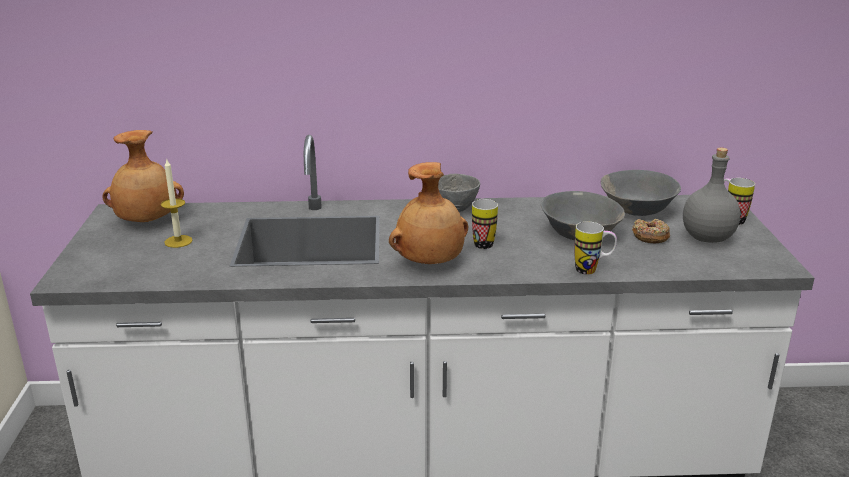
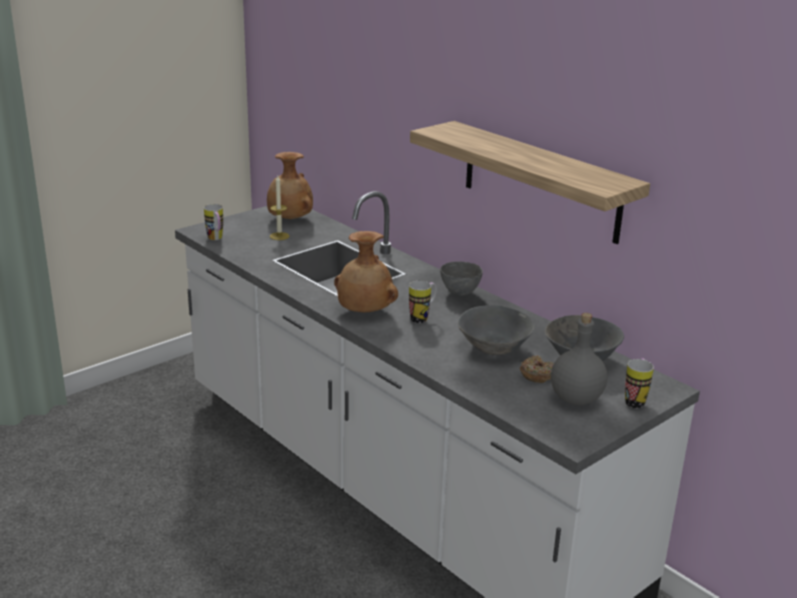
camera: 50 degrees right, 0 degrees up
mug [574,222,617,275] -> mug moved to [204,204,223,240]
none -> shelf [410,121,650,244]

